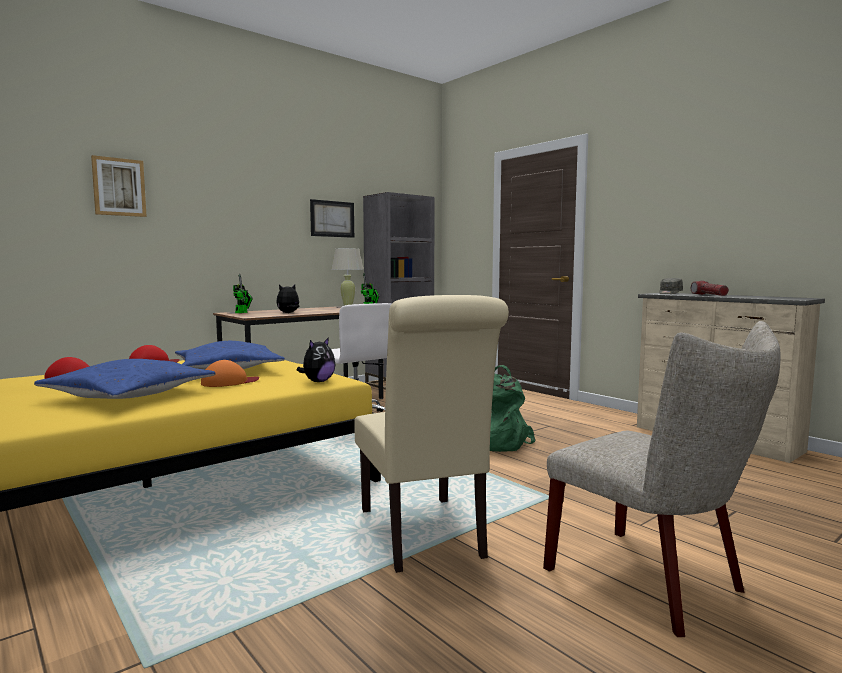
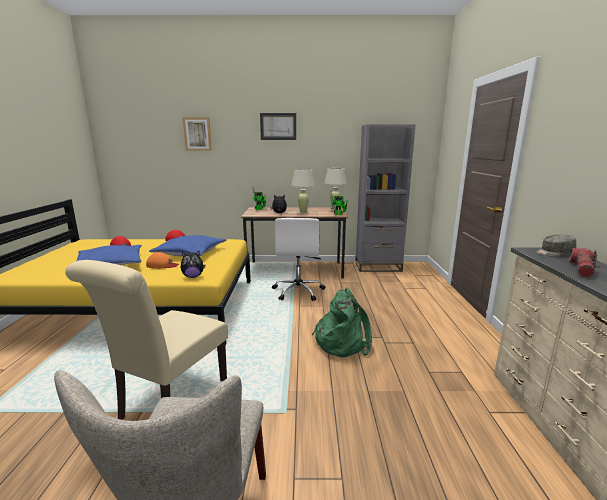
camera: 40 degrees right, 10 degrees up
picture [310,199,354,238] -> picture moved to [260,113,296,140]
none -> beige table lamp [291,169,315,214]

